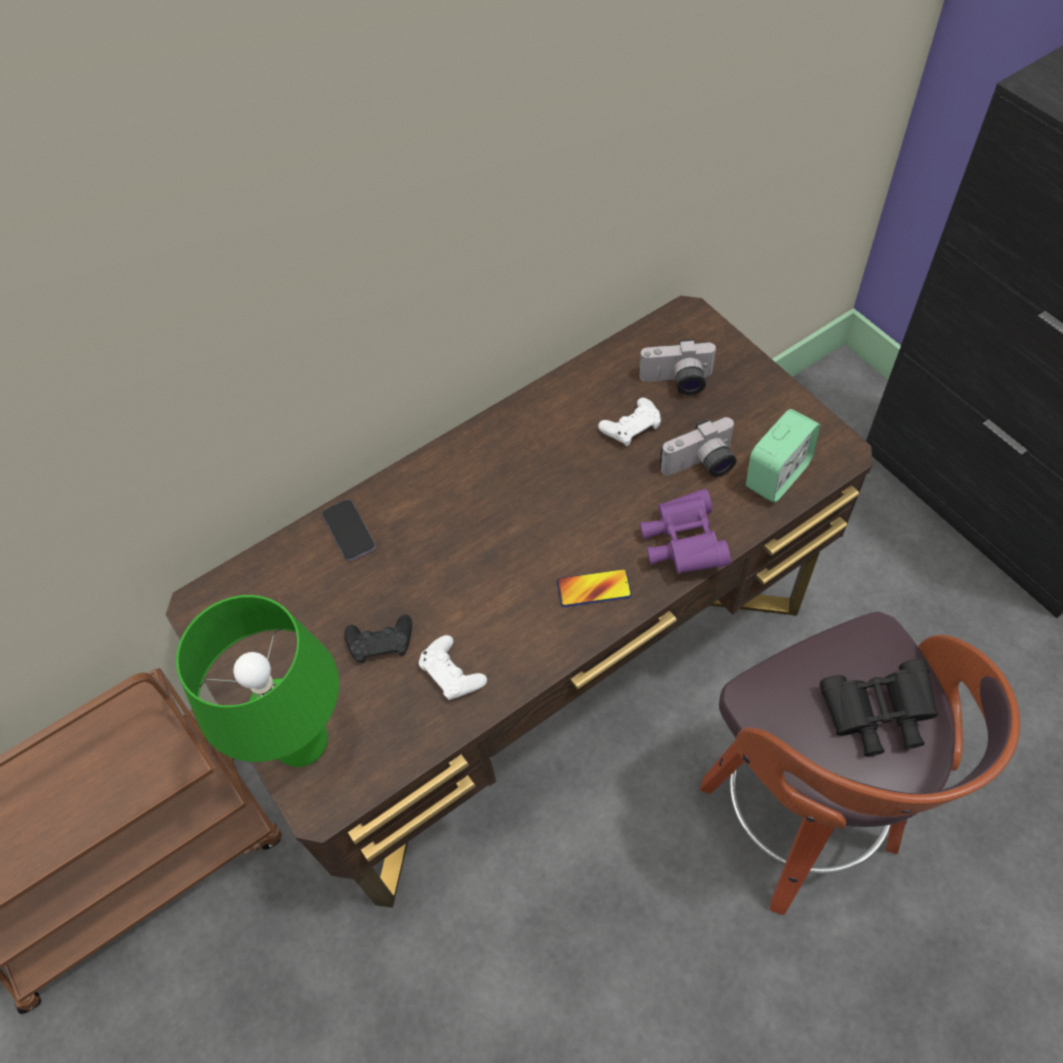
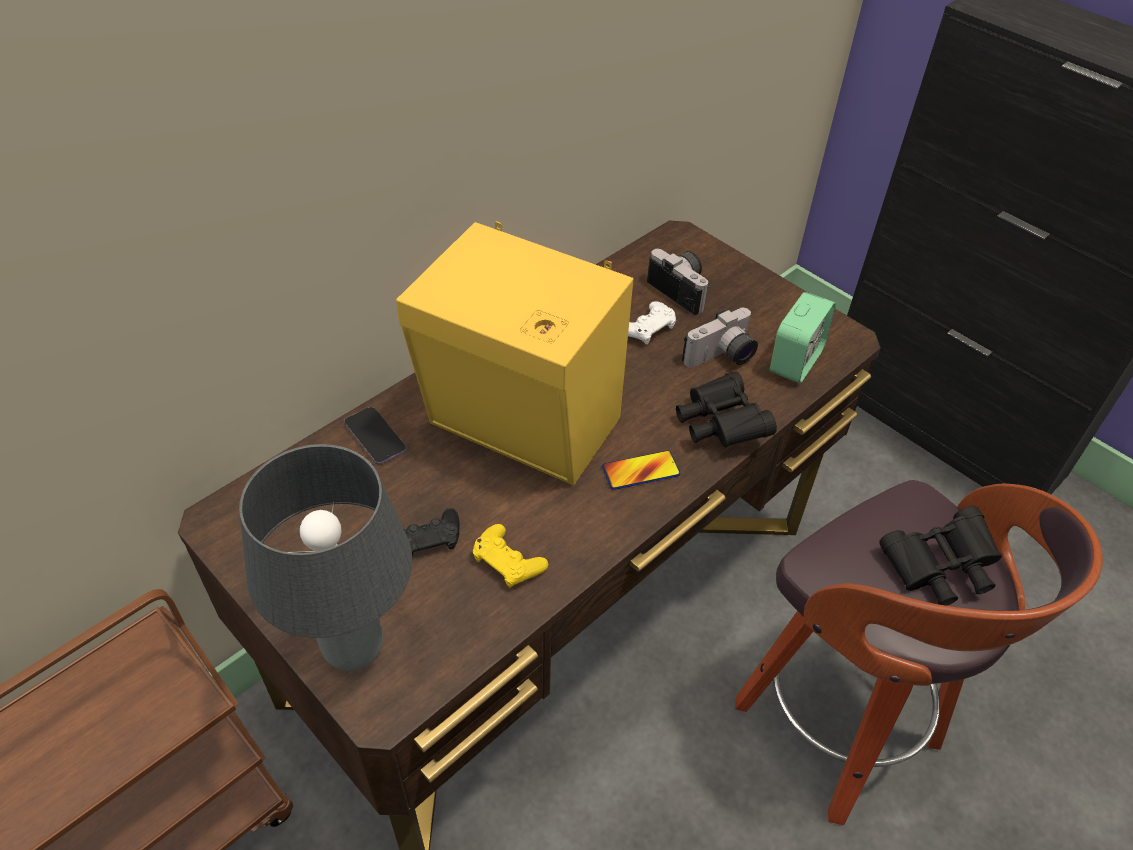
camera: 15 degrees left, 10 degrees down
green table lamp [176,595,339,767] -> grey table lamp [239,444,412,671]
white game controller [419,635,487,700] -> yellow game controller [473,524,548,588]
camera [640,339,716,395] -> camera turned 120 degrees counterclockwise [647,249,709,315]
purple binoculars [640,489,731,574] -> black binoculars [676,371,777,447]
none -> yellow speaker [396,221,633,486]

